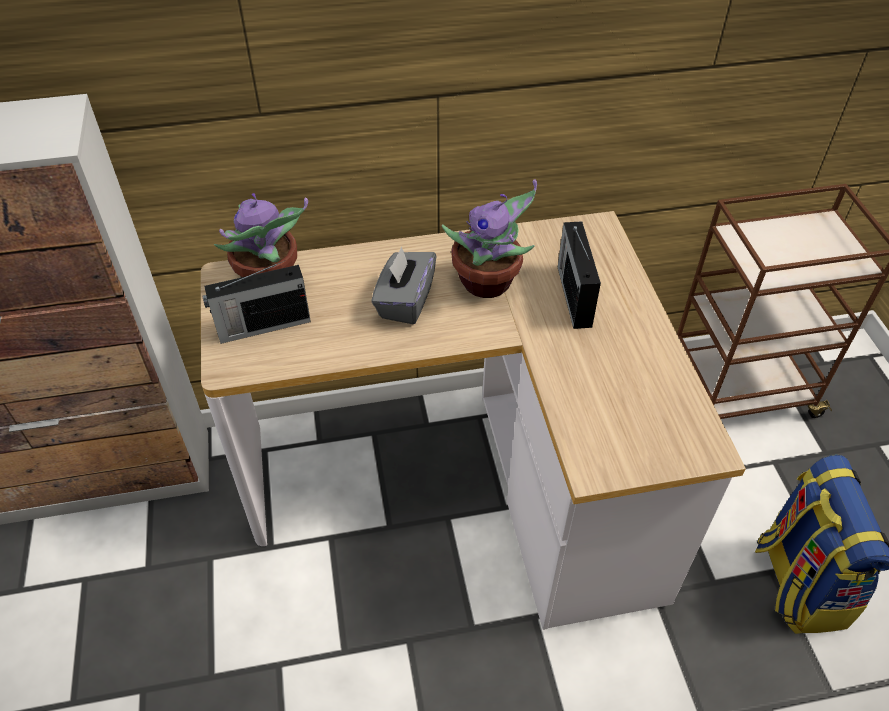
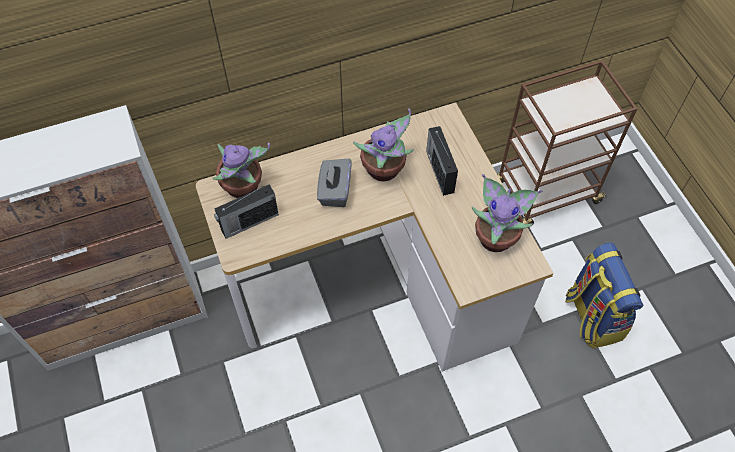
camera: 10 degrees left, 10 degrees up
none -> potted plant [472,174,542,252]

